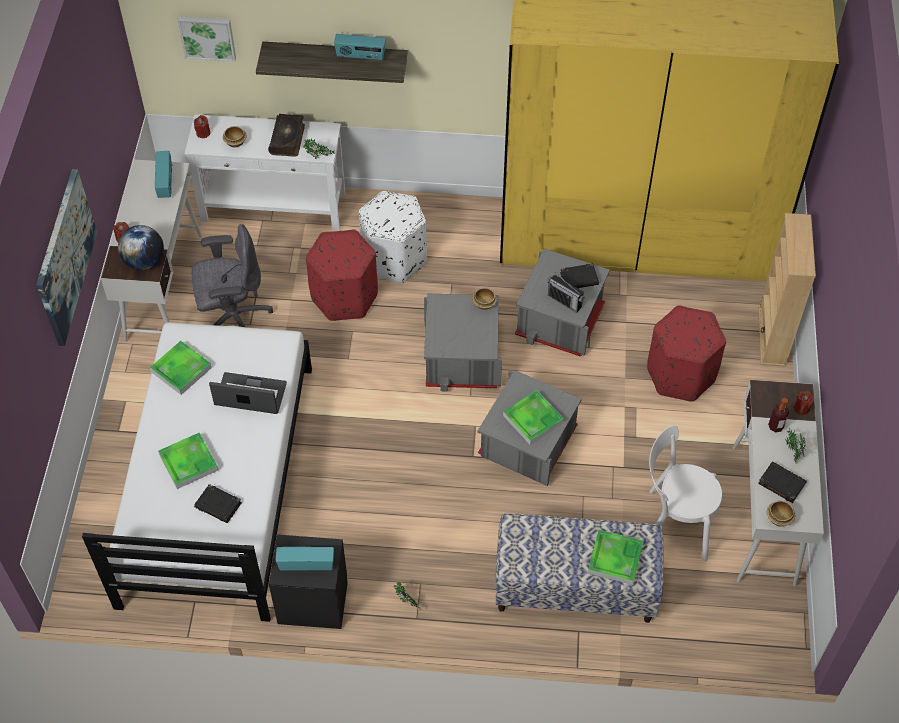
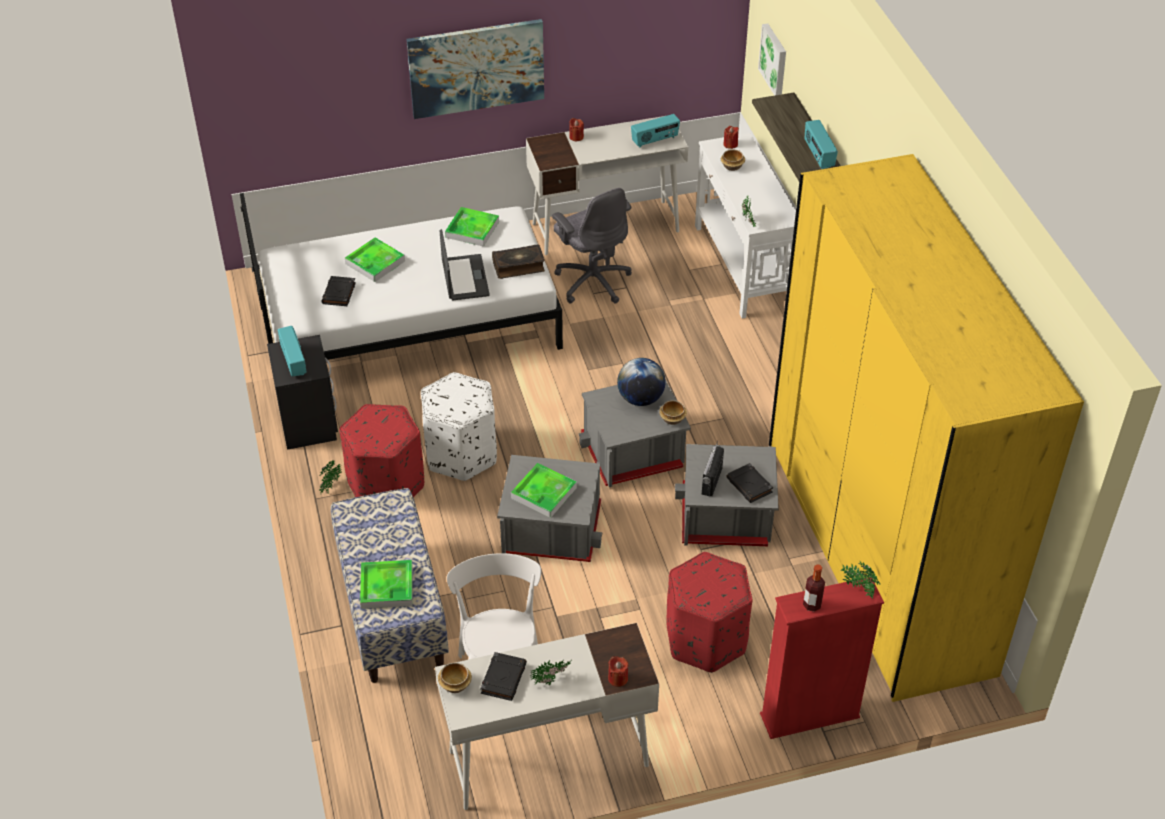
camera: 70 degrees right, 10 degrees down
globe [118,225,164,270] -> globe moved to [617,358,666,406]
book [268,114,305,156] -> book moved to [492,245,545,279]
red ottoman [306,230,378,321] -> red ottoman moved to [339,404,424,497]
white ottoman [359,191,427,283] -> white ottoman moved to [421,372,497,481]
beige bookcase [758,213,816,367] -> red bookcase [760,577,884,739]
bottle [768,398,789,432] -> bottle moved to [803,564,825,612]
none -> potted plant [841,561,880,598]

